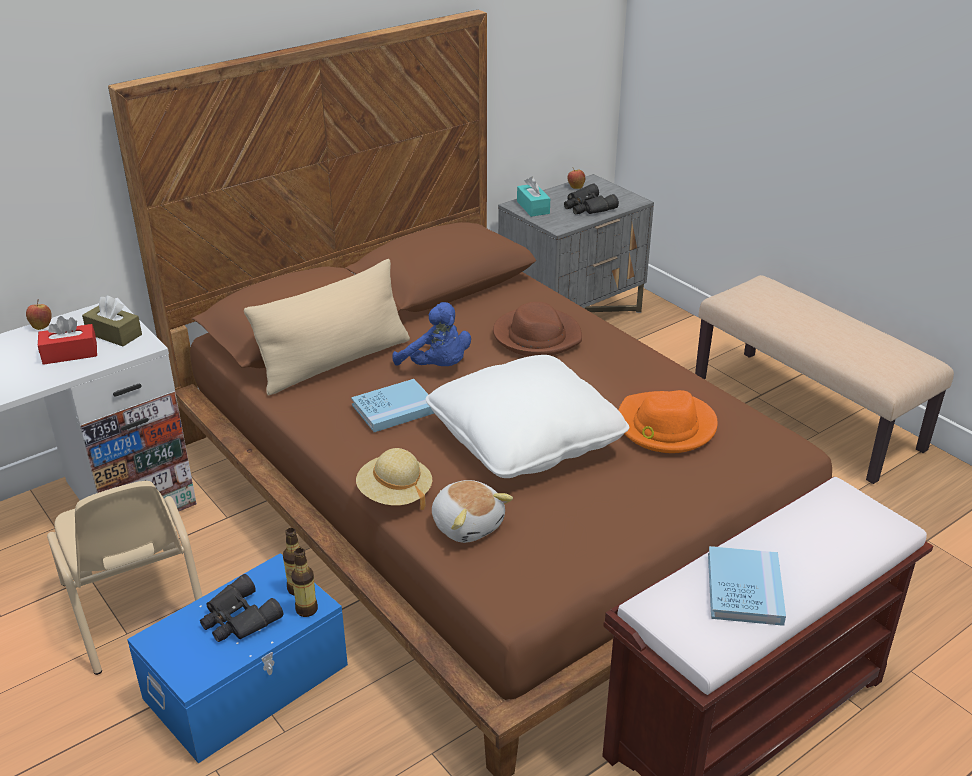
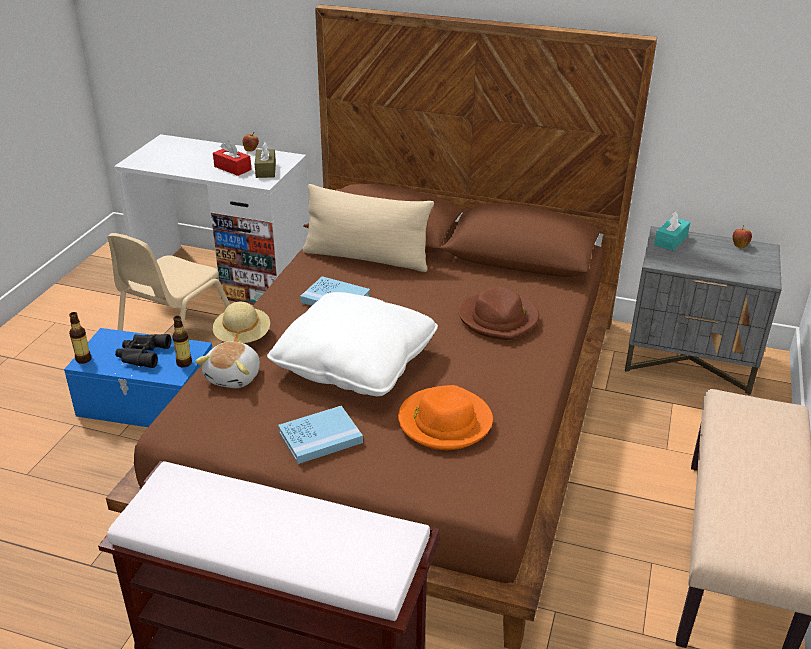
camera: 55 degrees right, 0 degrees up
bottle [291,548,318,617] -> bottle moved to [69,312,92,364]
blue plush toy [392,302,471,366] -> none
black binoculars [564,183,619,214] -> none
blue book [708,546,786,626] -> blue book moved to [278,406,363,464]

